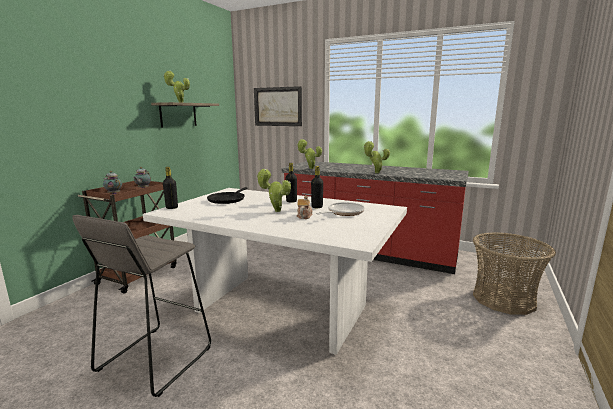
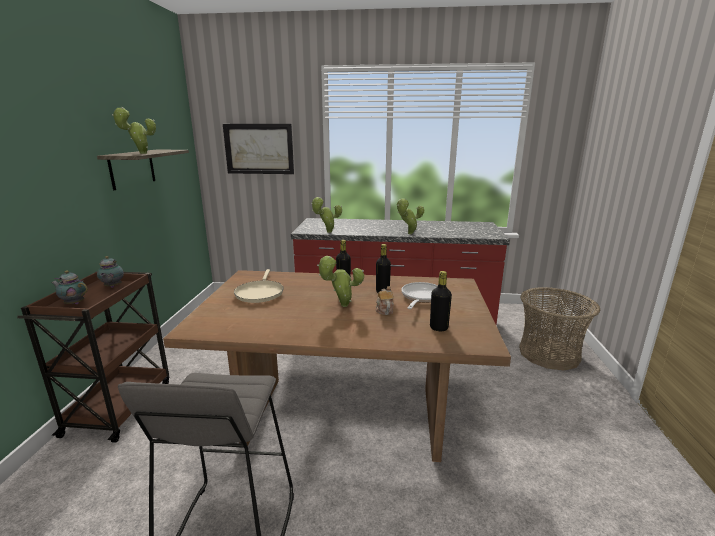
camera: 20 degrees left, 5 degrees up
white dining table [143,188,407,355] -> brown dining table [163,270,511,462]
black bottle [163,167,178,209] -> black bottle moved to [430,271,452,331]
black frying pan [207,187,248,204] -> beige frying pan [234,269,284,303]

